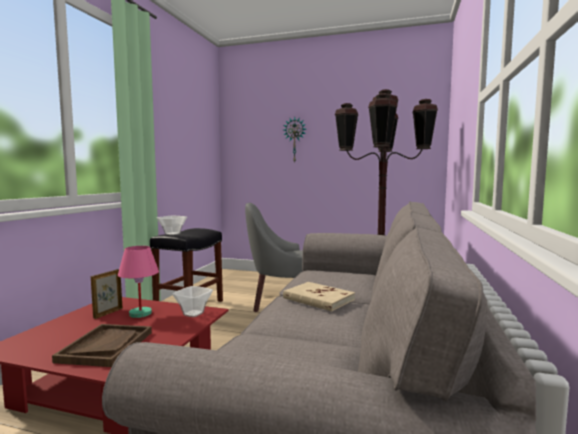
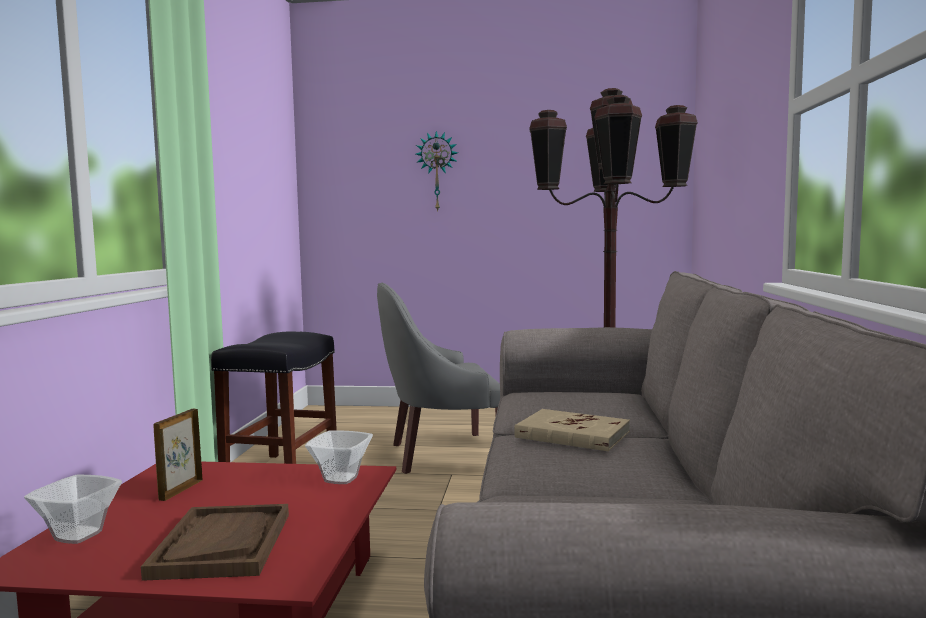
camera: 10 degrees left, 0 degrees up
pink table lamp [118,246,159,318] -> none
bowl [157,216,187,235] -> bowl moved to [24,475,122,544]

